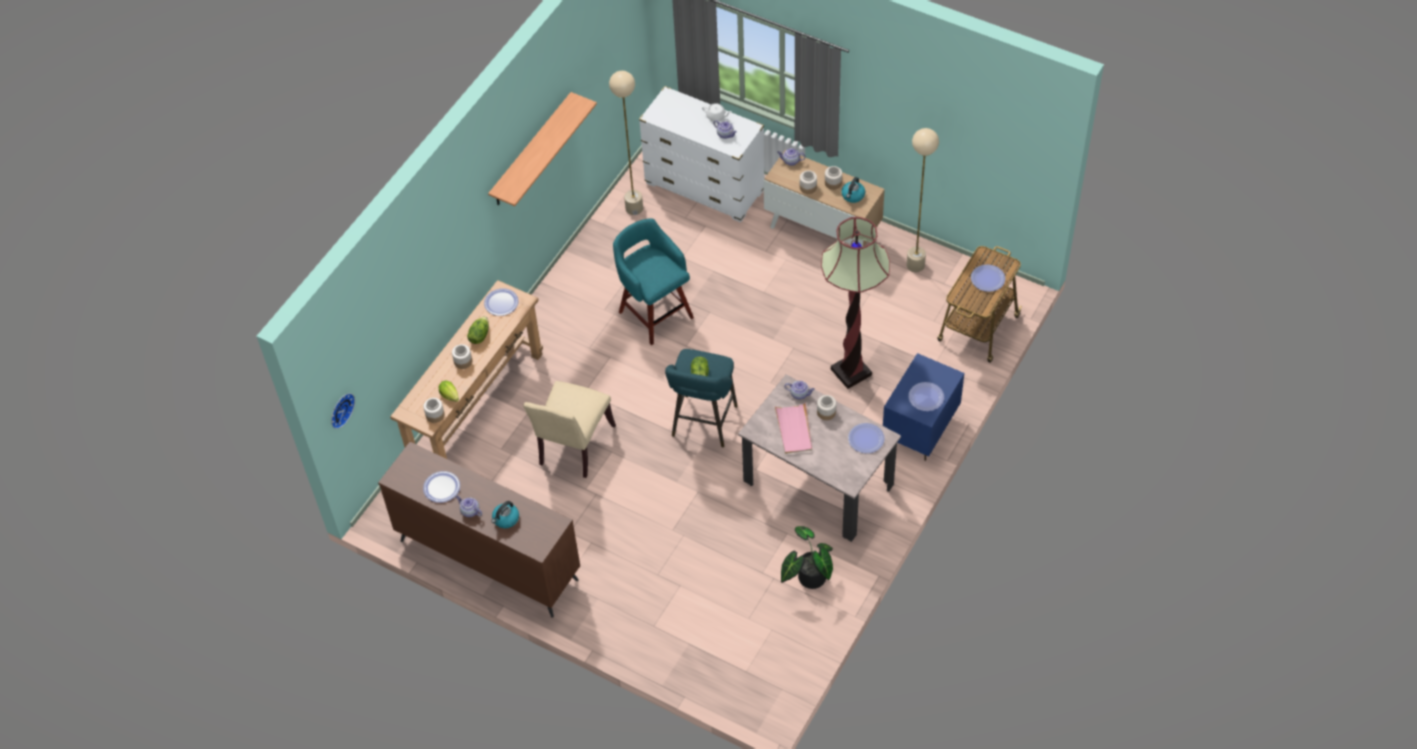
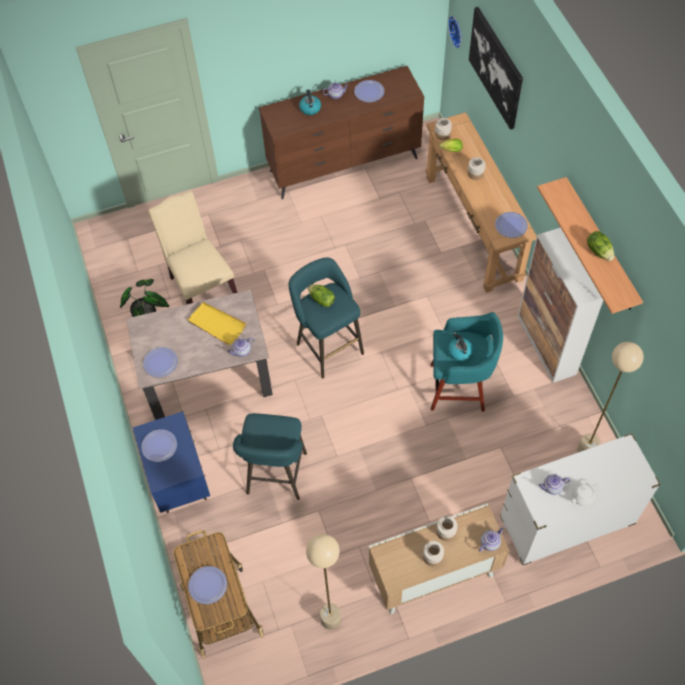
camera: 130 degrees right, 5 degrees up
lettuce [467,316,489,344] -> lettuce moved to [587,231,614,261]
beige chair [523,381,616,478] -> beige chair moved to [148,191,237,305]
pink tray [775,402,812,454] -> yellow tray [188,302,246,345]
jar [817,395,836,420] -> none
floor lamp [821,217,890,389] -> turquoise stool [233,413,307,500]
kettle [841,177,865,203] -> kettle moved to [448,332,473,361]
none -> picture [469,7,523,130]
none -> cabinet [518,227,603,383]

